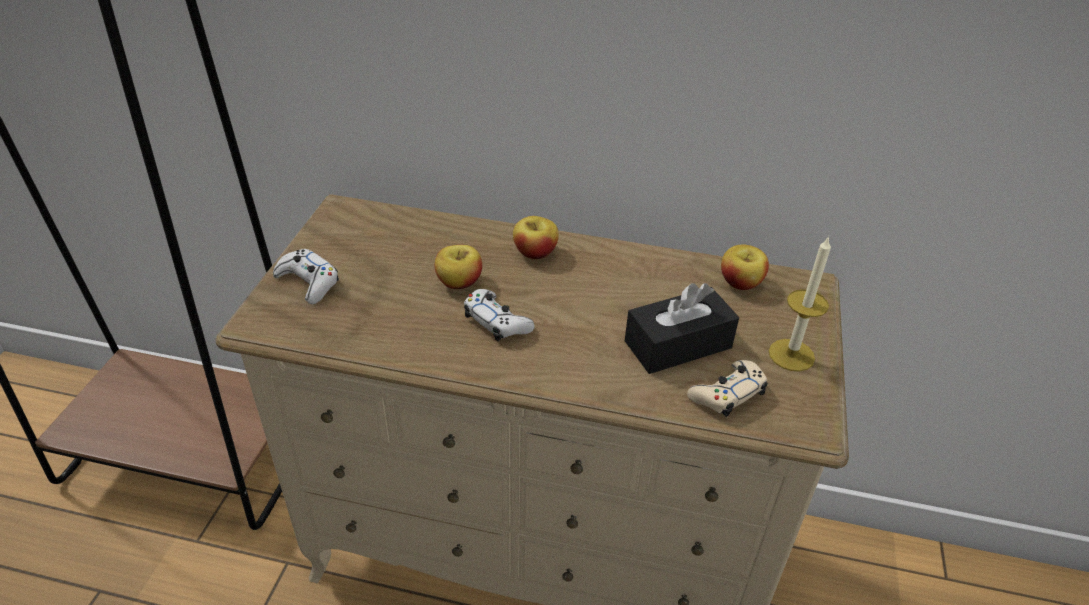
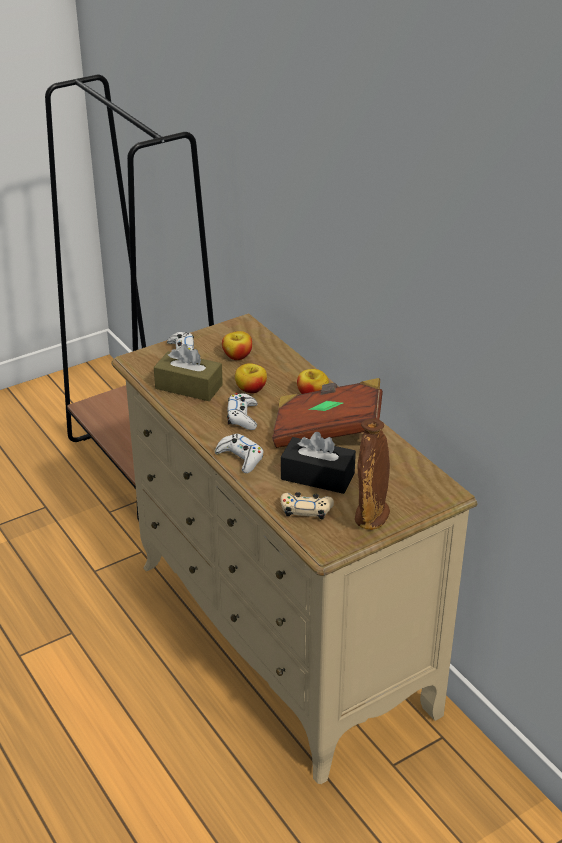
camera: 45 degrees right, 5 degrees down
apple [721,245,769,290] -> apple moved to [222,331,252,360]
candle [769,236,831,372] -> brown vase [355,419,390,530]
none -> brown tissue box [154,344,223,401]
none -> white game controller [215,434,264,473]
none -> brown book [272,378,383,448]

